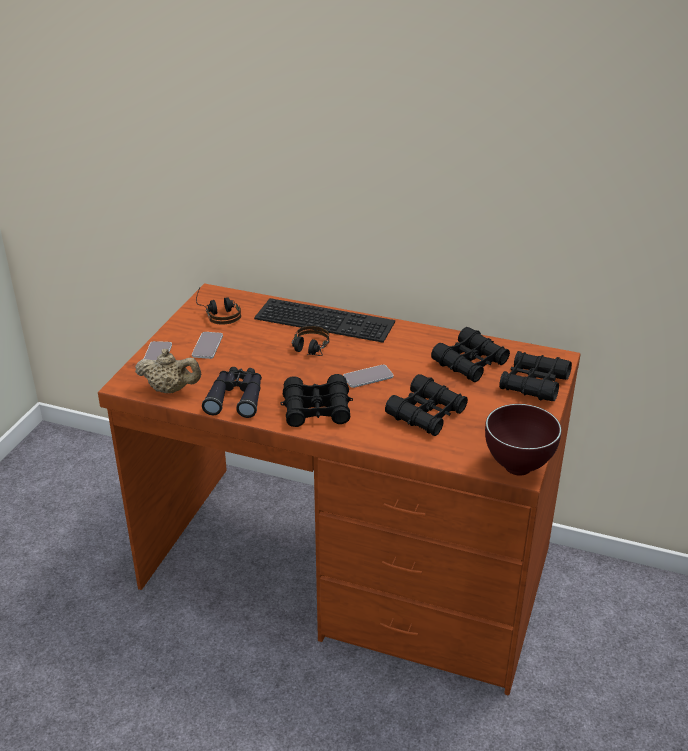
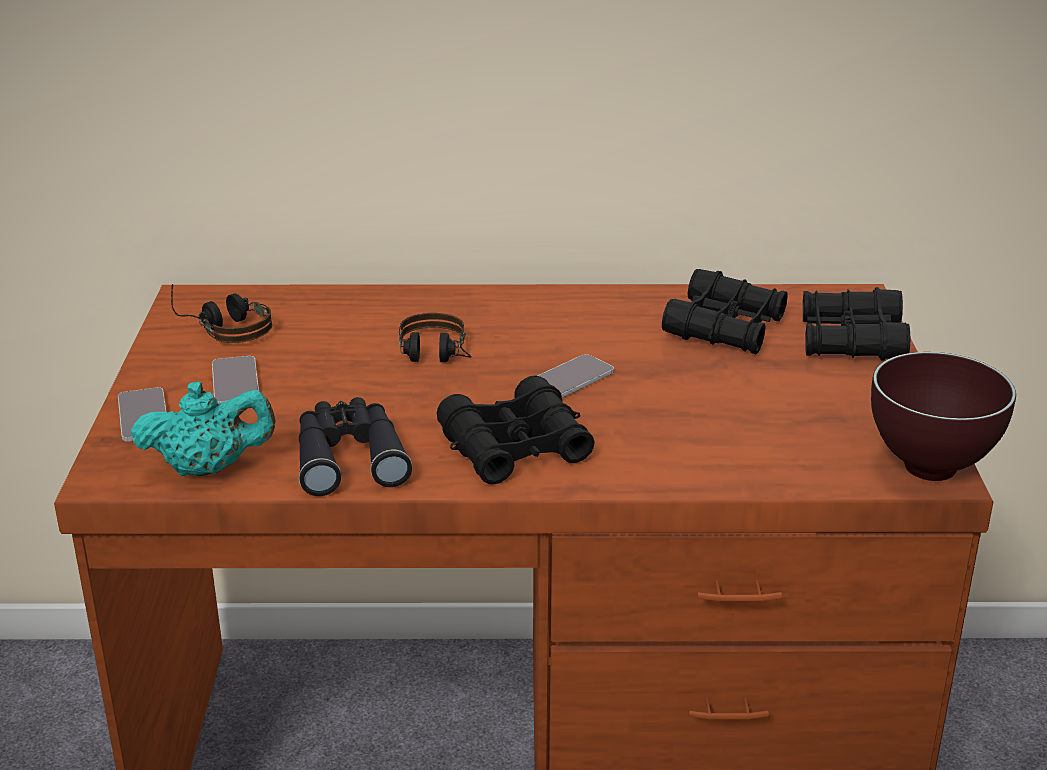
camera: 20 degrees left, 5 degrees down
beige teapot [135,349,201,393] -> turquoise teapot [130,381,276,476]
keyboard [254,298,395,343] -> none
black binoculars [385,374,468,436] -> none

